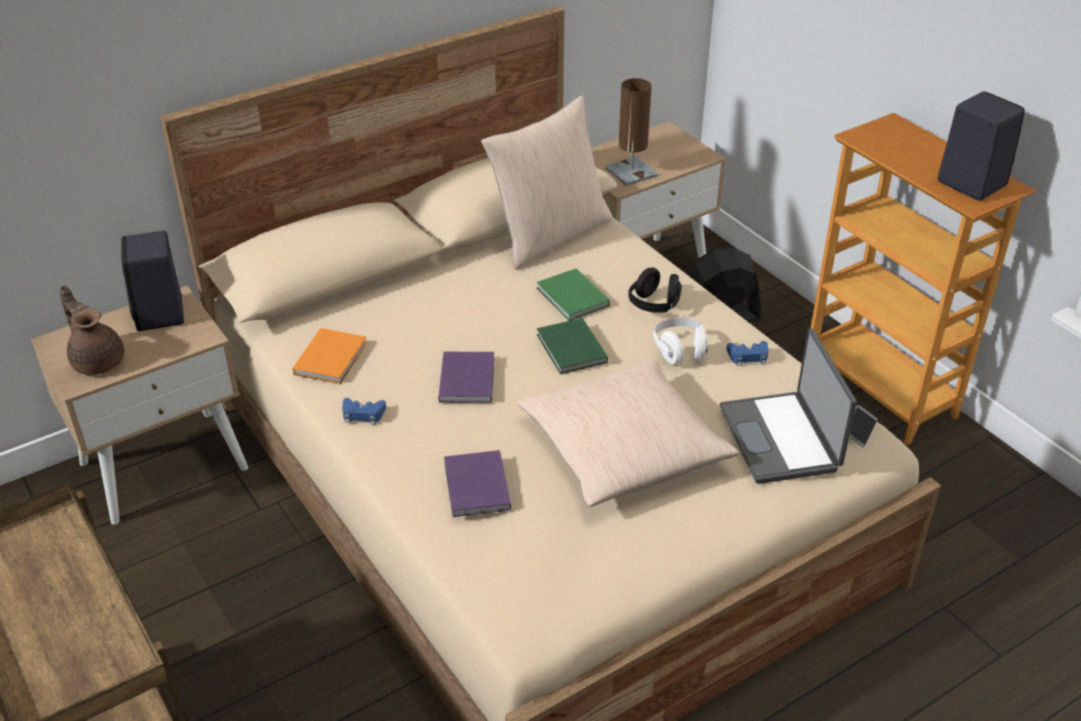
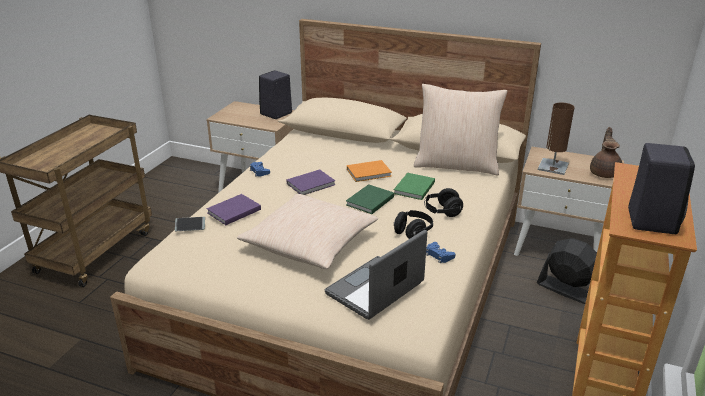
camera: 55 degrees right, 10 degrees down
brown teapot [59,286,124,375] -> brown teapot moved to [590,127,622,178]
orange book [292,328,367,384] -> orange book moved to [347,160,392,182]
white headphones [653,317,708,365] -> black headphones [394,210,433,239]
phone [849,405,878,447] -> phone moved to [175,217,205,231]

